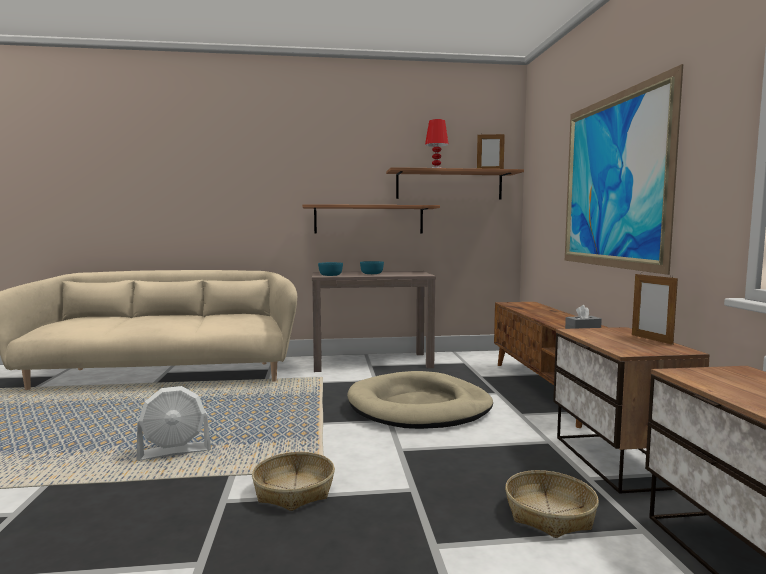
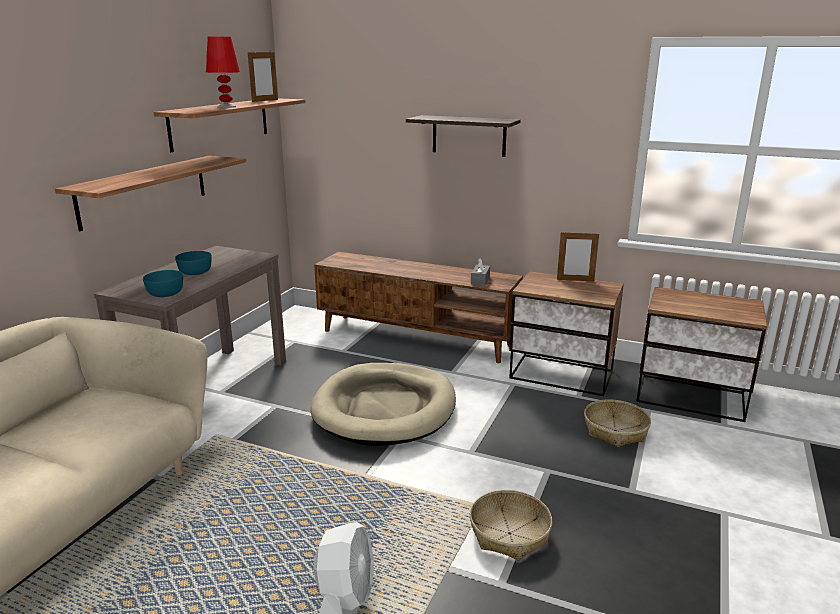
camera: 60 degrees left, 15 degrees up
picture [565,64,683,275] -> shelf [406,115,521,157]

